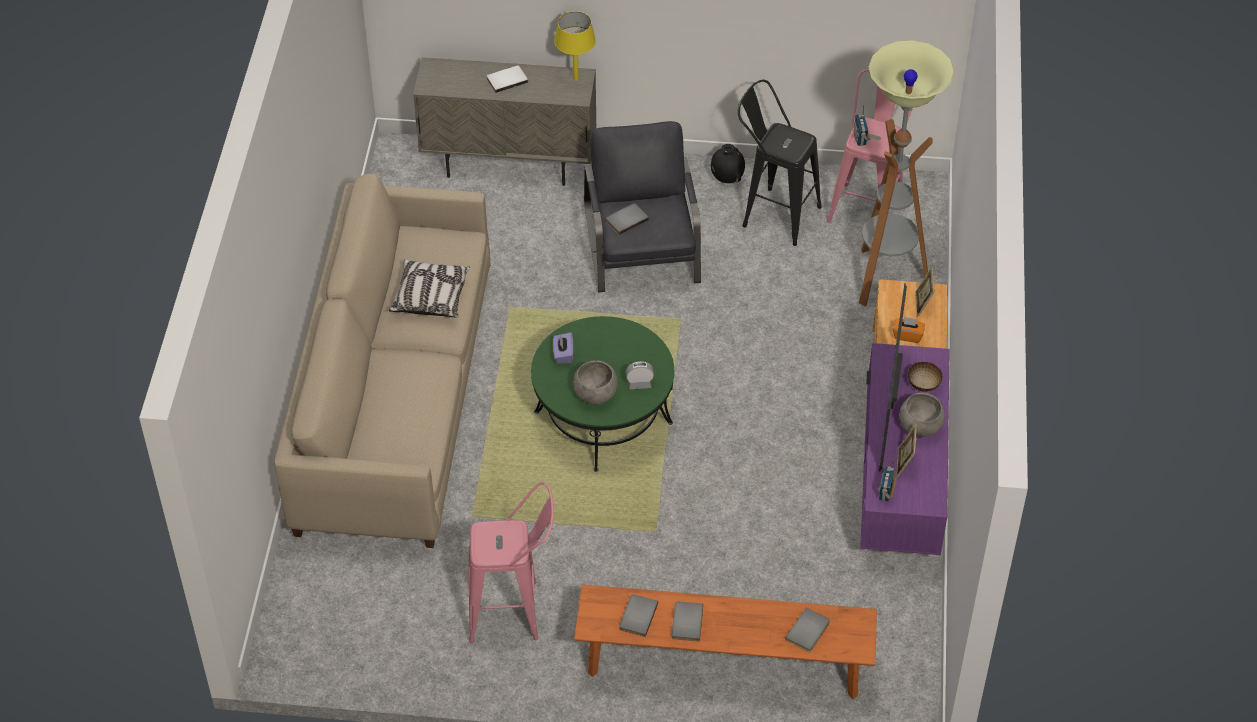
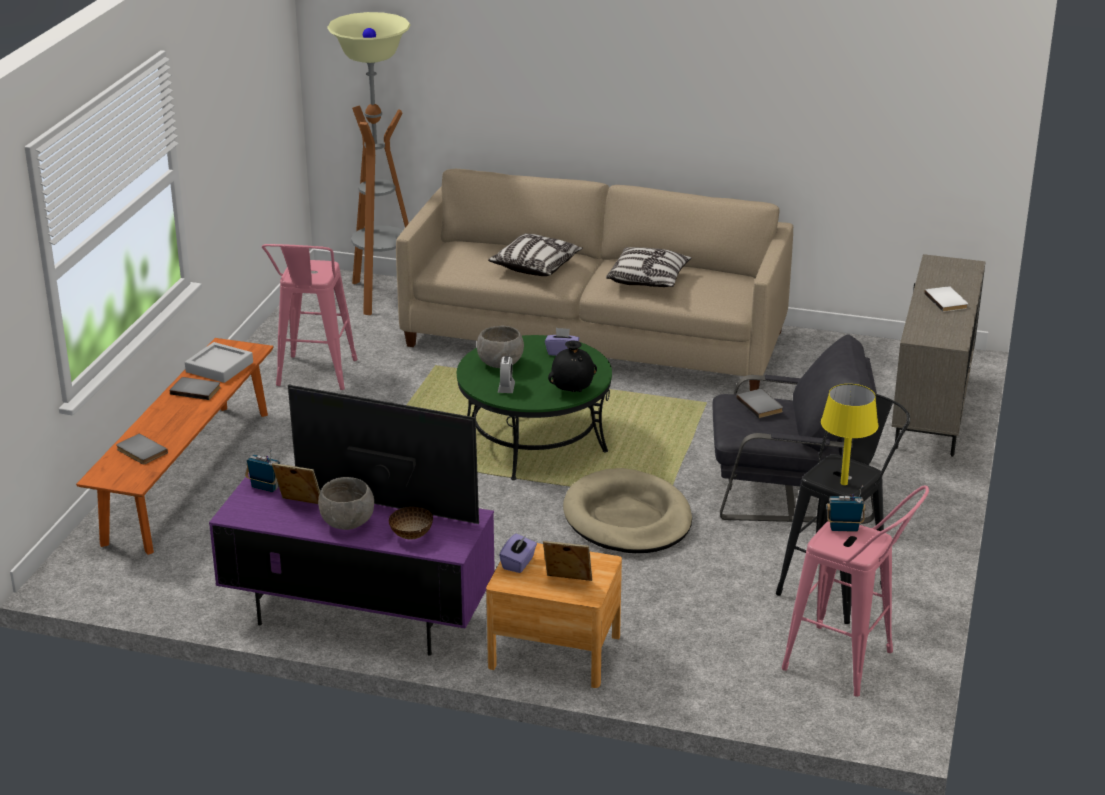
camera: 100 degrees right, 20 degrees down
yellow table lamp [554,11,596,81] -> yellow table lamp moved to [821,384,878,485]
grey book [619,594,658,637] -> grey tray [185,342,253,383]
black vase [711,144,745,183] -> black vase moved to [548,340,597,392]
floor lamp [859,40,955,306] -> floor lamp moved to [327,12,410,315]
orange tissue box [893,316,925,343] -> purple tissue box [499,533,537,573]
none -> pillow [488,233,583,276]
none -> beige dog bed [563,468,692,553]

